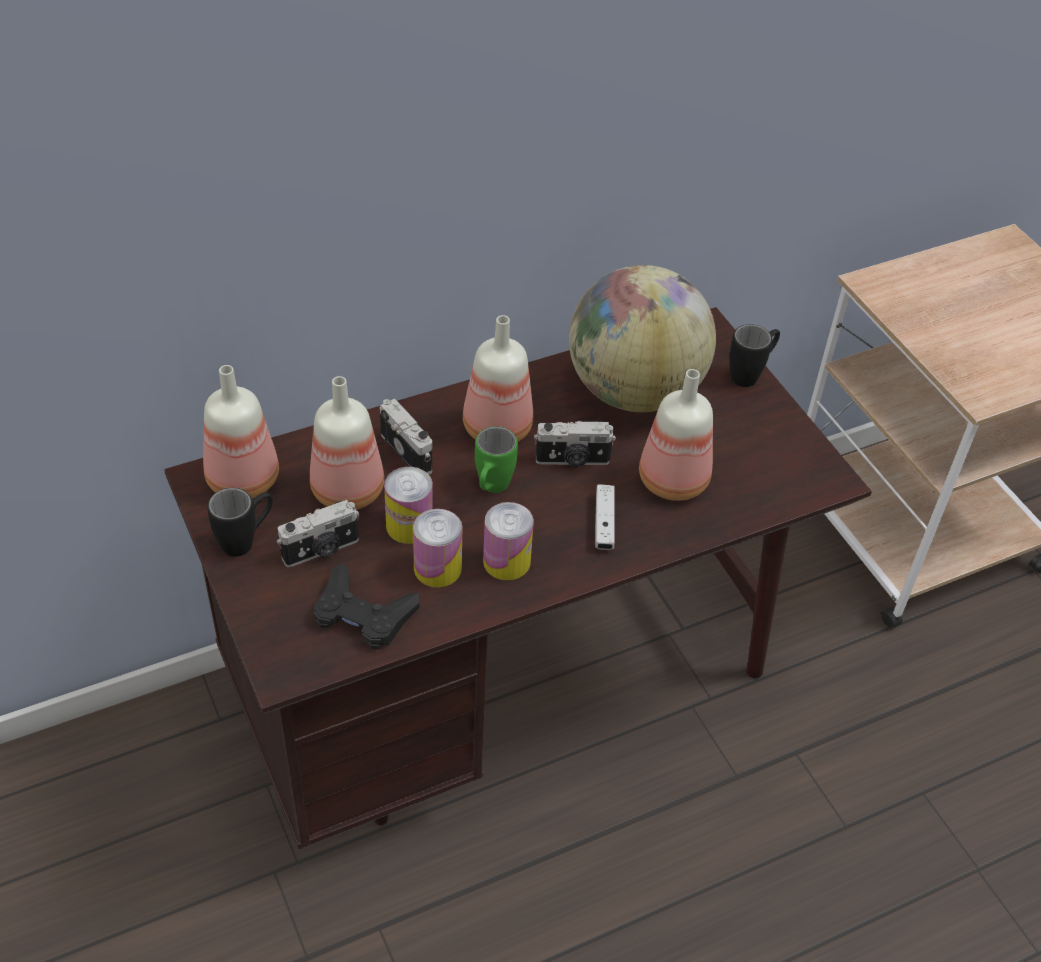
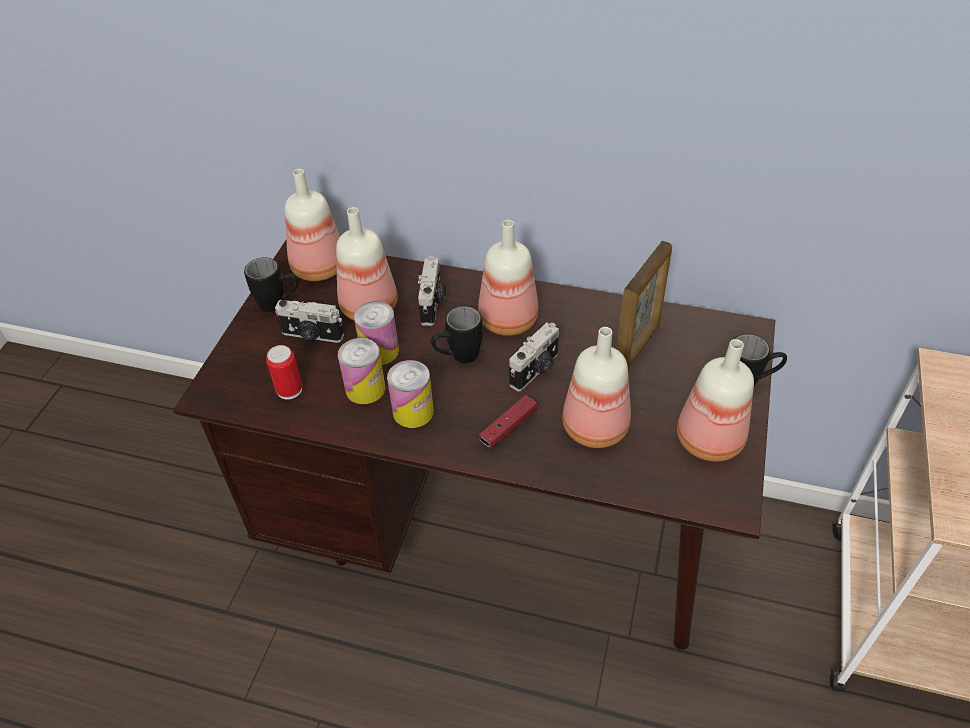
camera: 45 degrees right, 0 degrees up
black game controller [313,562,419,649] -> can [266,345,302,399]
green mug [475,426,518,493] -> black mug [431,306,483,364]
camera [534,421,616,467] -> camera turned 90 degrees counterclockwise [509,323,559,391]
globe [569,265,716,412] -> picture frame [616,241,672,368]
white game controller [595,485,615,550] -> red game controller [479,395,537,448]
none -> bottle [677,339,754,462]

